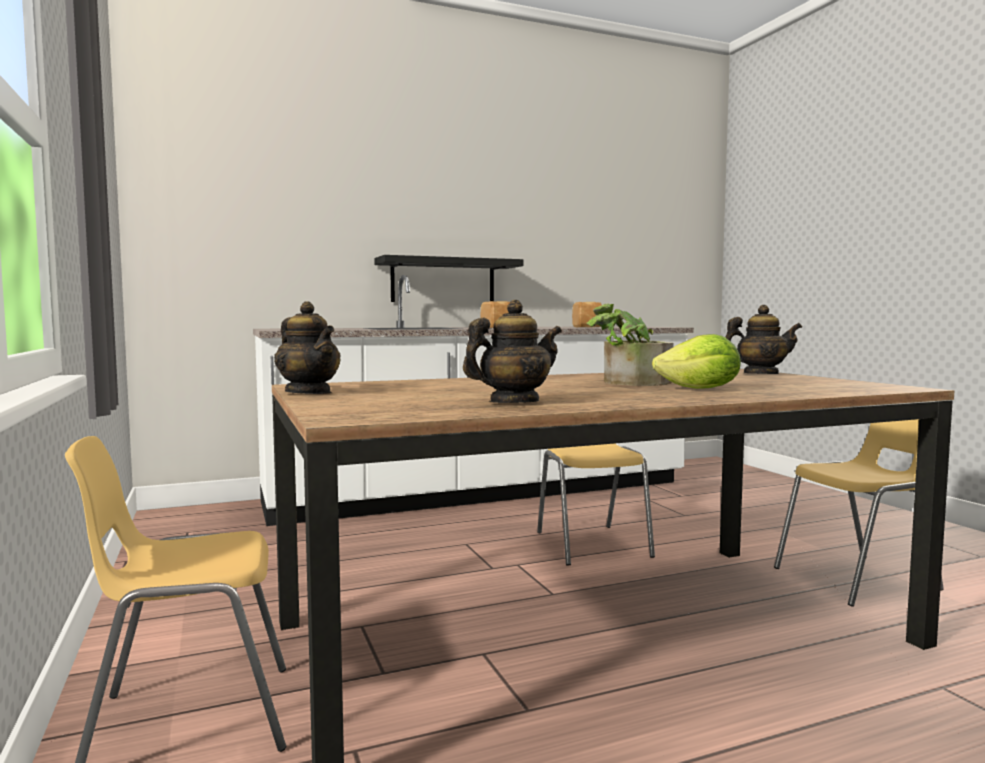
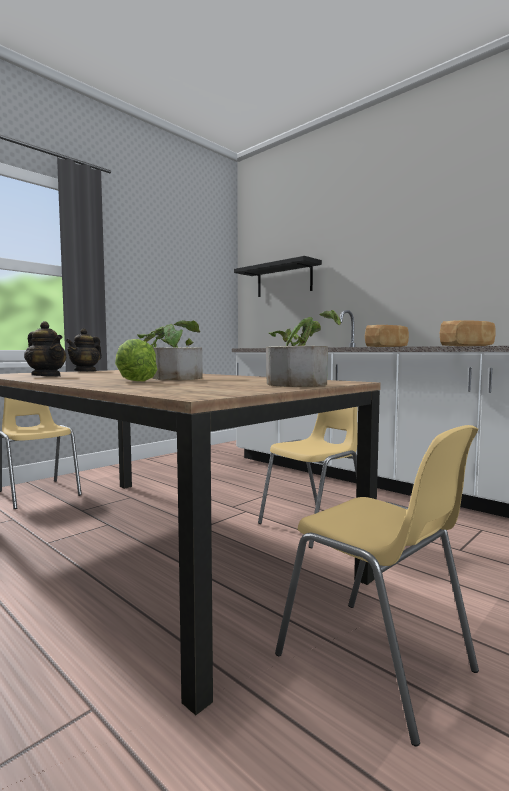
camera: 65 degrees right, 0 degrees up
black shelf [374,255,524,302] -> black shelf moved to [234,256,322,297]
teapot [725,305,802,374] -> potted plant [266,310,341,387]

